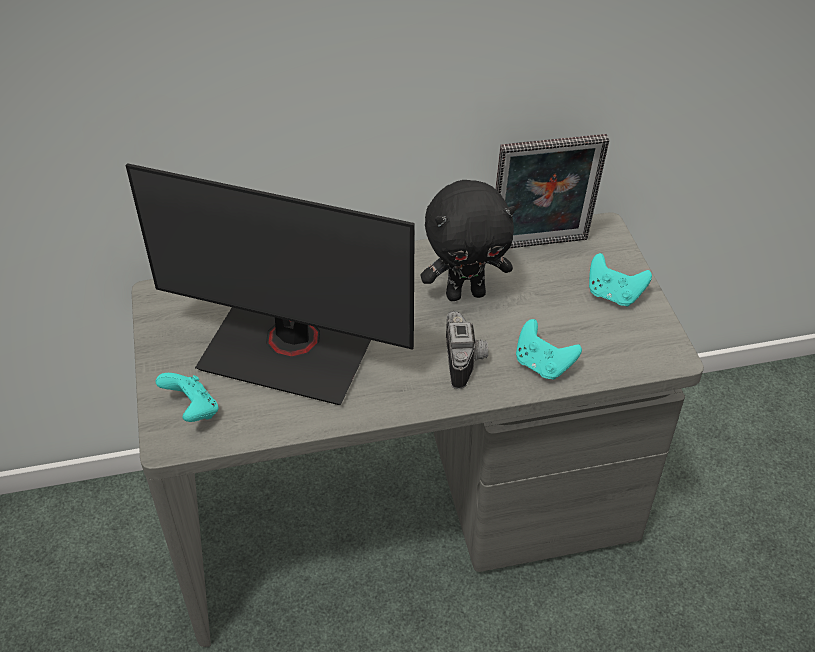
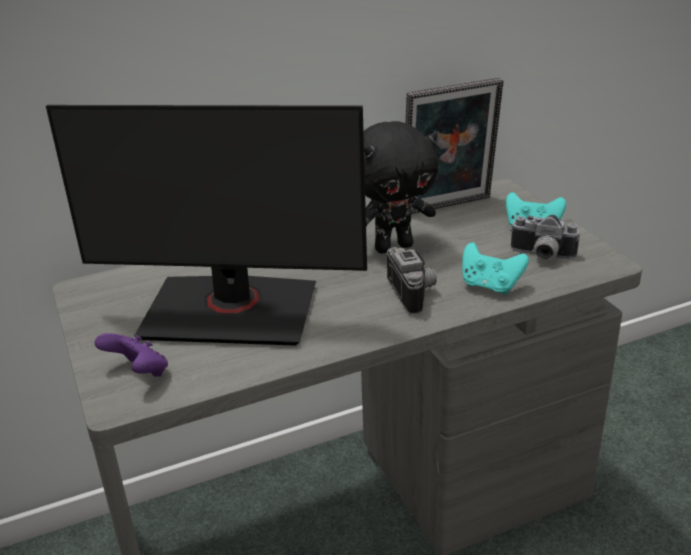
camera: 10 degrees left, 15 degrees down
turquoise game controller [156,373,218,422] -> purple game controller [94,333,168,377]
none -> camera [510,215,580,260]

